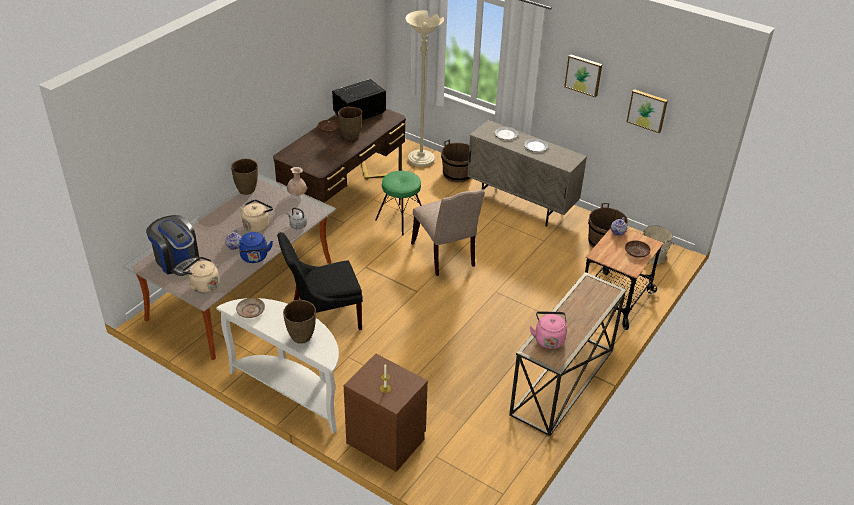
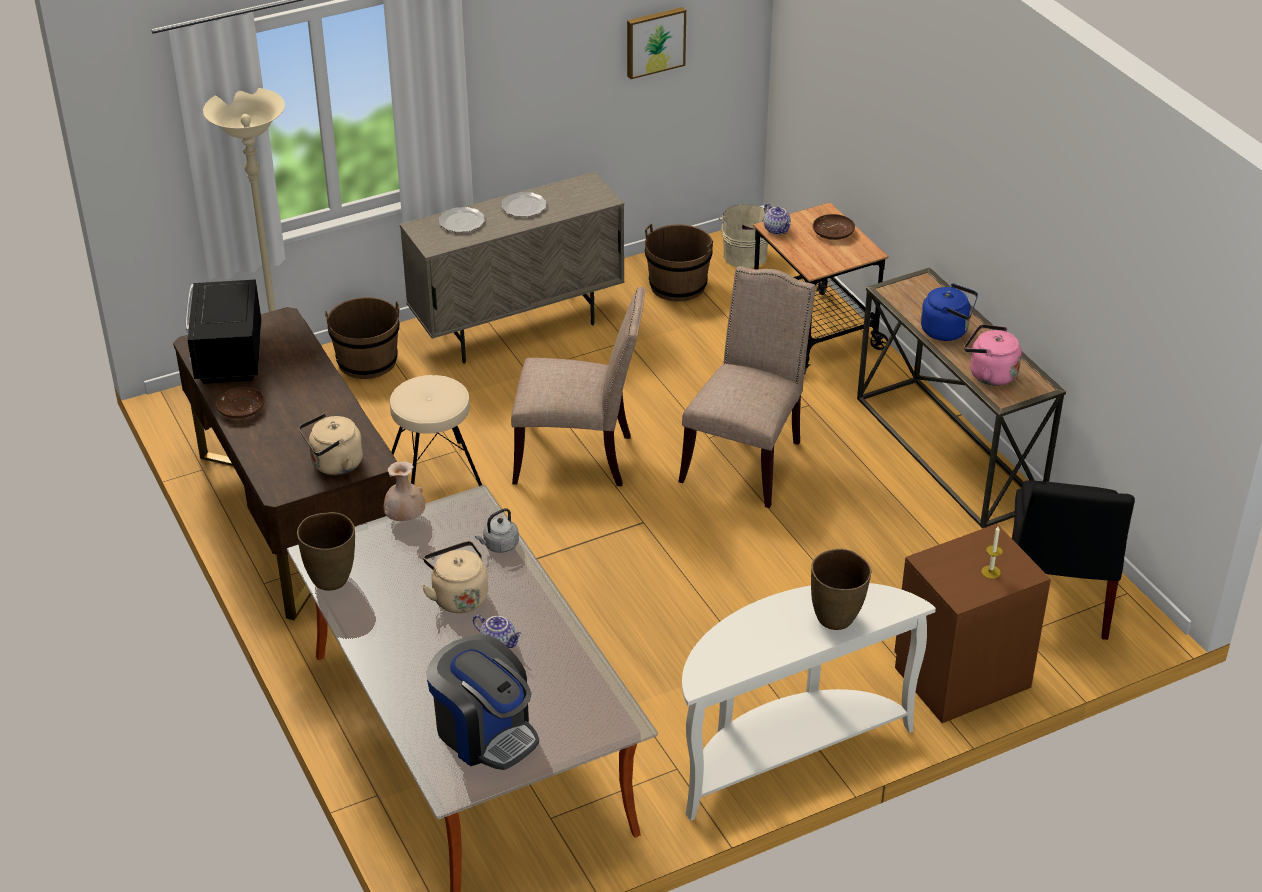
camera: 60 degrees left, 0 degrees up
coffee machine [146,215,200,276] -> coffee machine turned 60 degrees clockwise [426,635,539,770]
beige kettle [182,257,219,293] -> beige kettle moved to [299,413,363,475]
beige plate [236,298,265,318] -> none
blue kettle [239,232,273,263] -> blue kettle moved to [921,283,978,341]
black chair [277,232,363,330] -> black chair moved to [1012,480,1135,640]
brown vase [338,107,362,140] -> none
green stool [375,171,422,236] -> beige stool [390,375,482,486]
picture [564,54,602,97] -> none
none -> beige chair [678,266,816,508]

